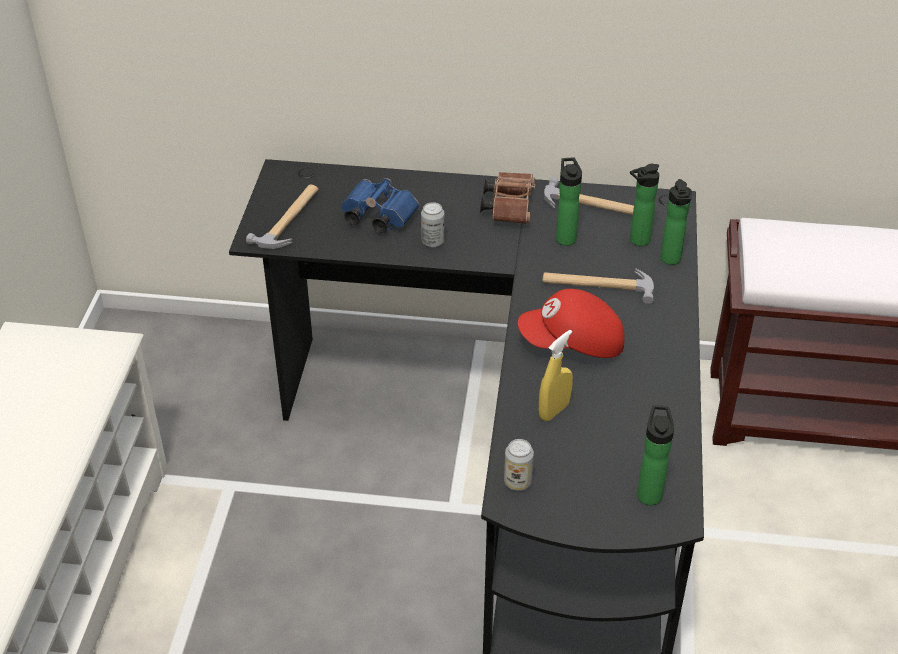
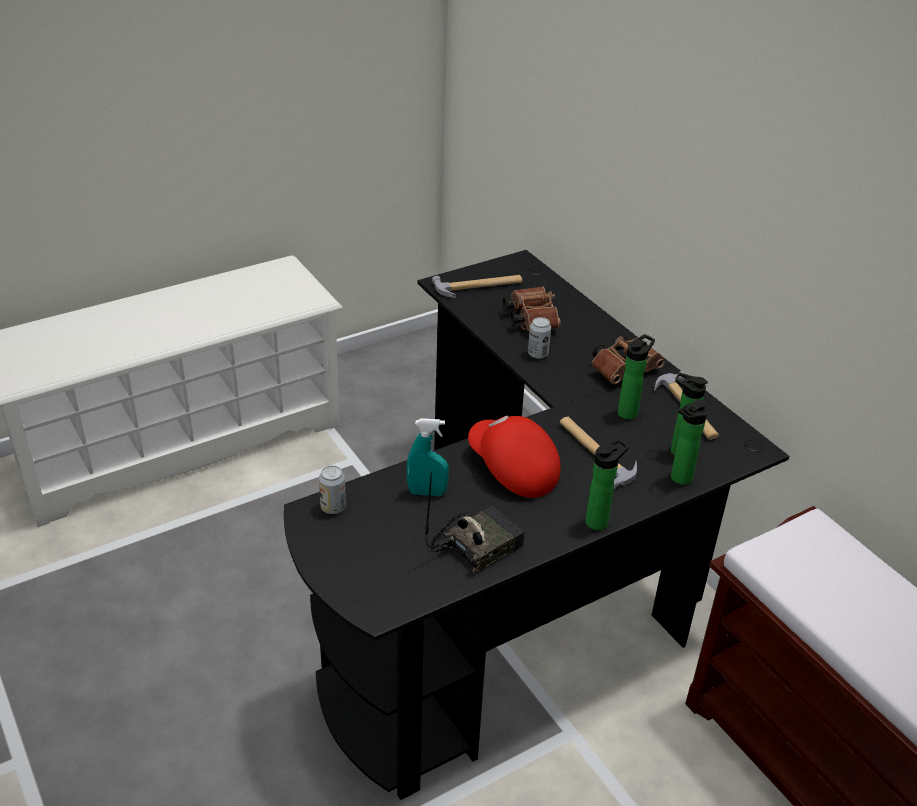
camera: 50 degrees right, 5 degrees down
blue binoculars [341,178,419,233] -> brown binoculars [503,286,561,331]
yellow spray bottle [539,330,573,421] -> turquoise spray bottle [407,418,449,496]
bottle [637,405,674,505] -> bottle moved to [586,439,629,530]
none -> radio [425,471,525,574]

